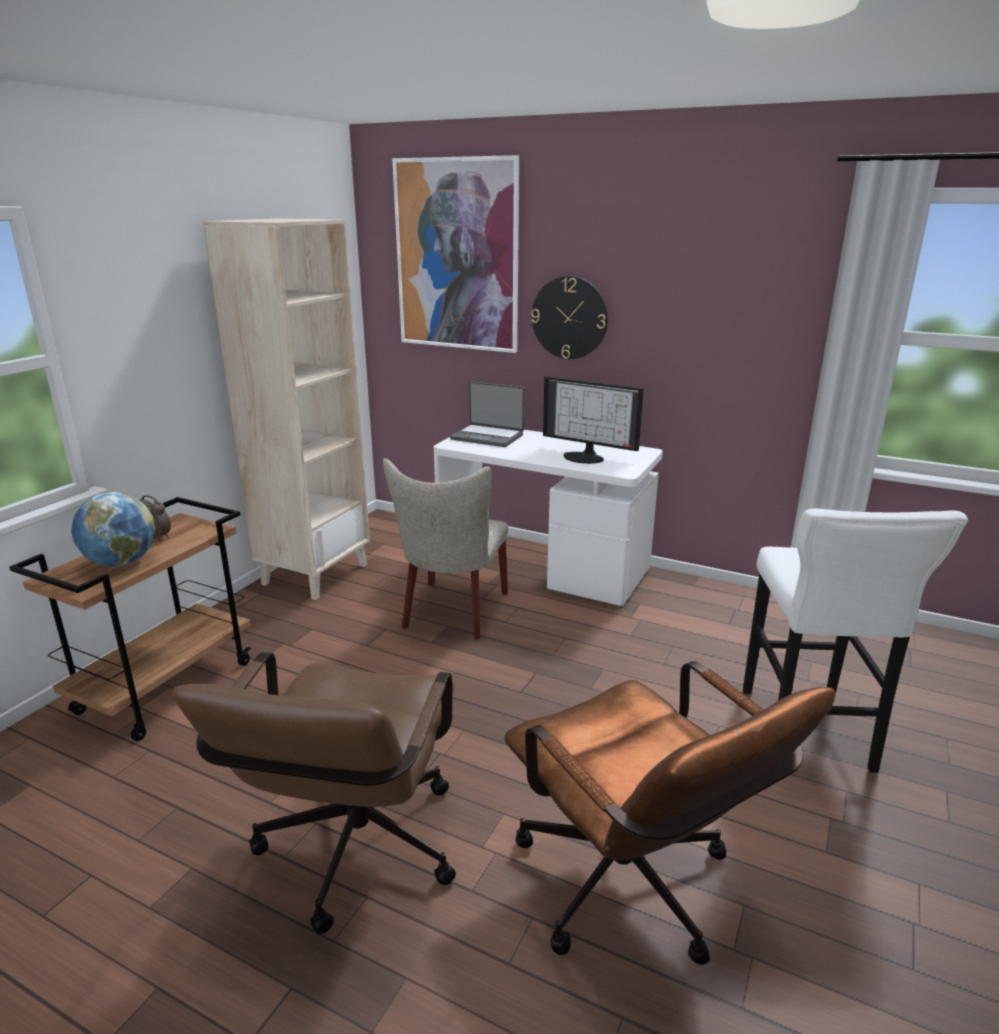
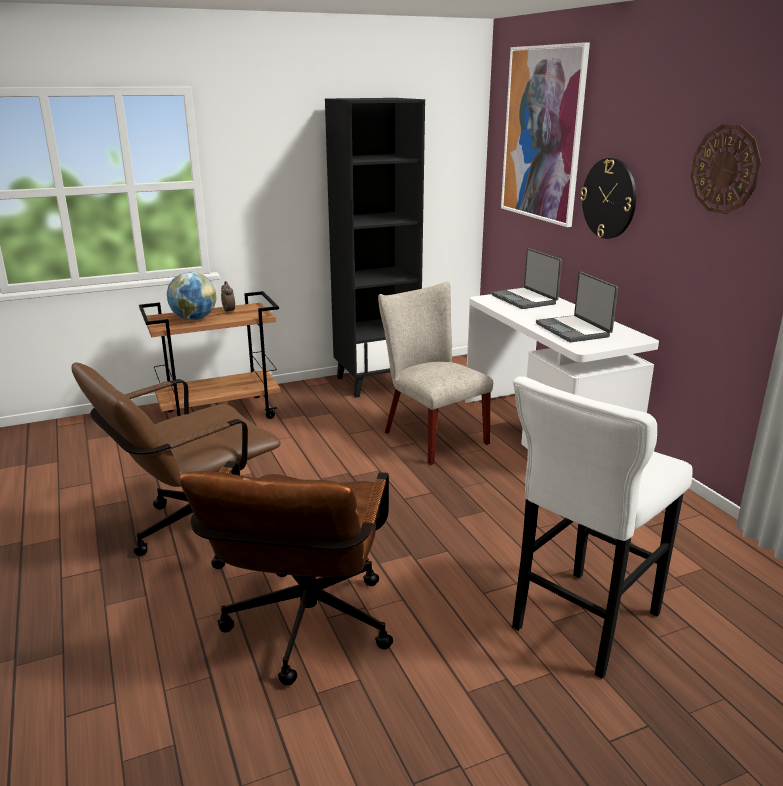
camera: 40 degrees right, 0 degrees up
beige bookcase [203,219,370,600] -> black bookcase [325,98,425,397]
beige chair [383,458,508,639] -> beige chair turned 90 degrees clockwise [378,282,493,465]
monitor [543,376,644,464] -> laptop [536,272,618,342]
none -> wall clock [691,124,761,214]

